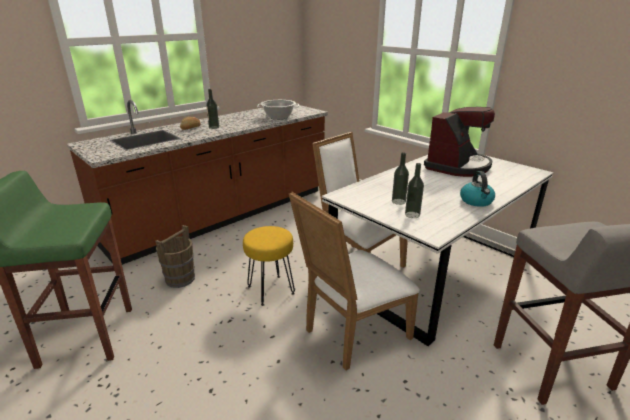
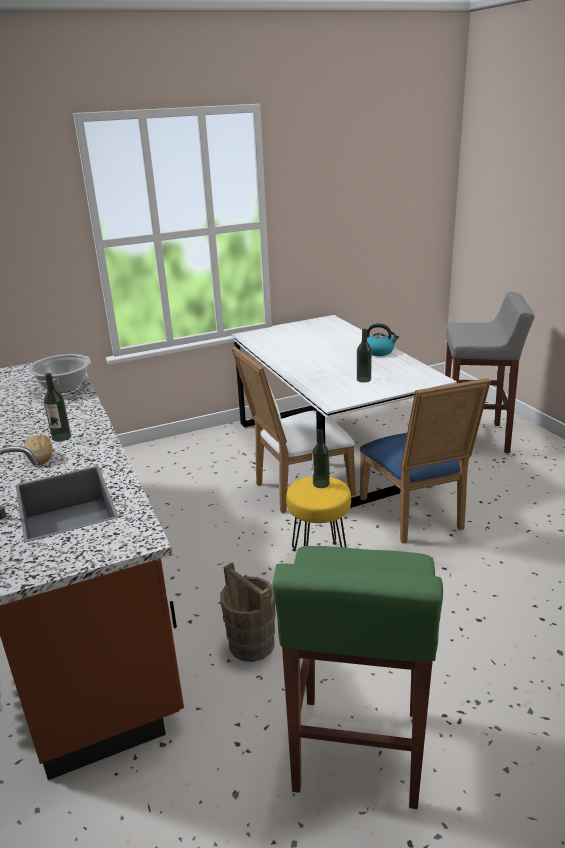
camera: 70 degrees left, 0 degrees up
white chair [289,192,420,370] -> blue chair [360,378,491,544]
bottle [405,163,424,218] -> bottle moved to [312,429,330,488]
coffee machine [424,107,495,177] -> none

